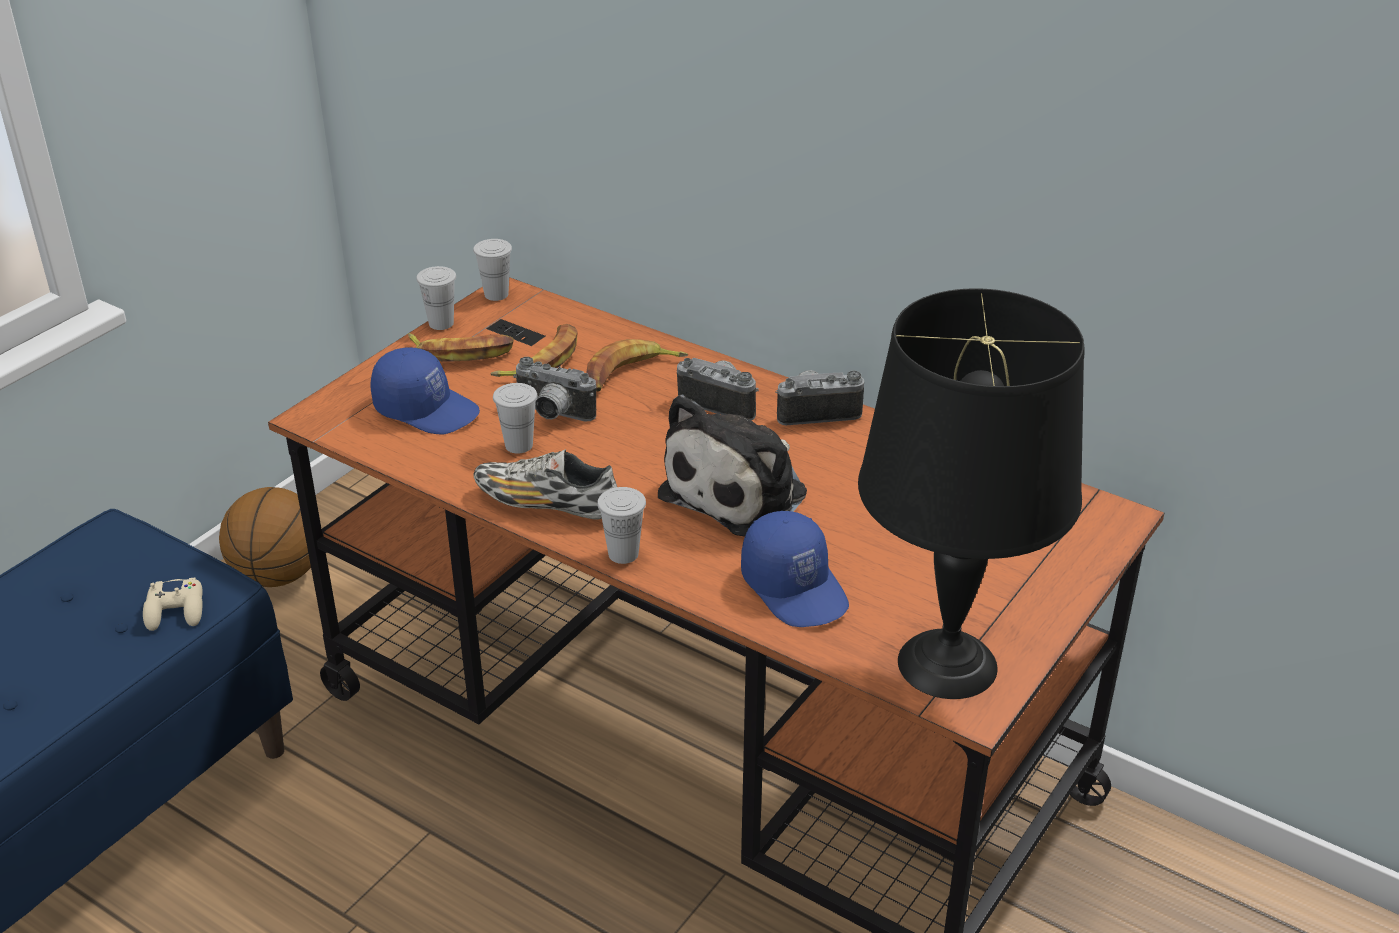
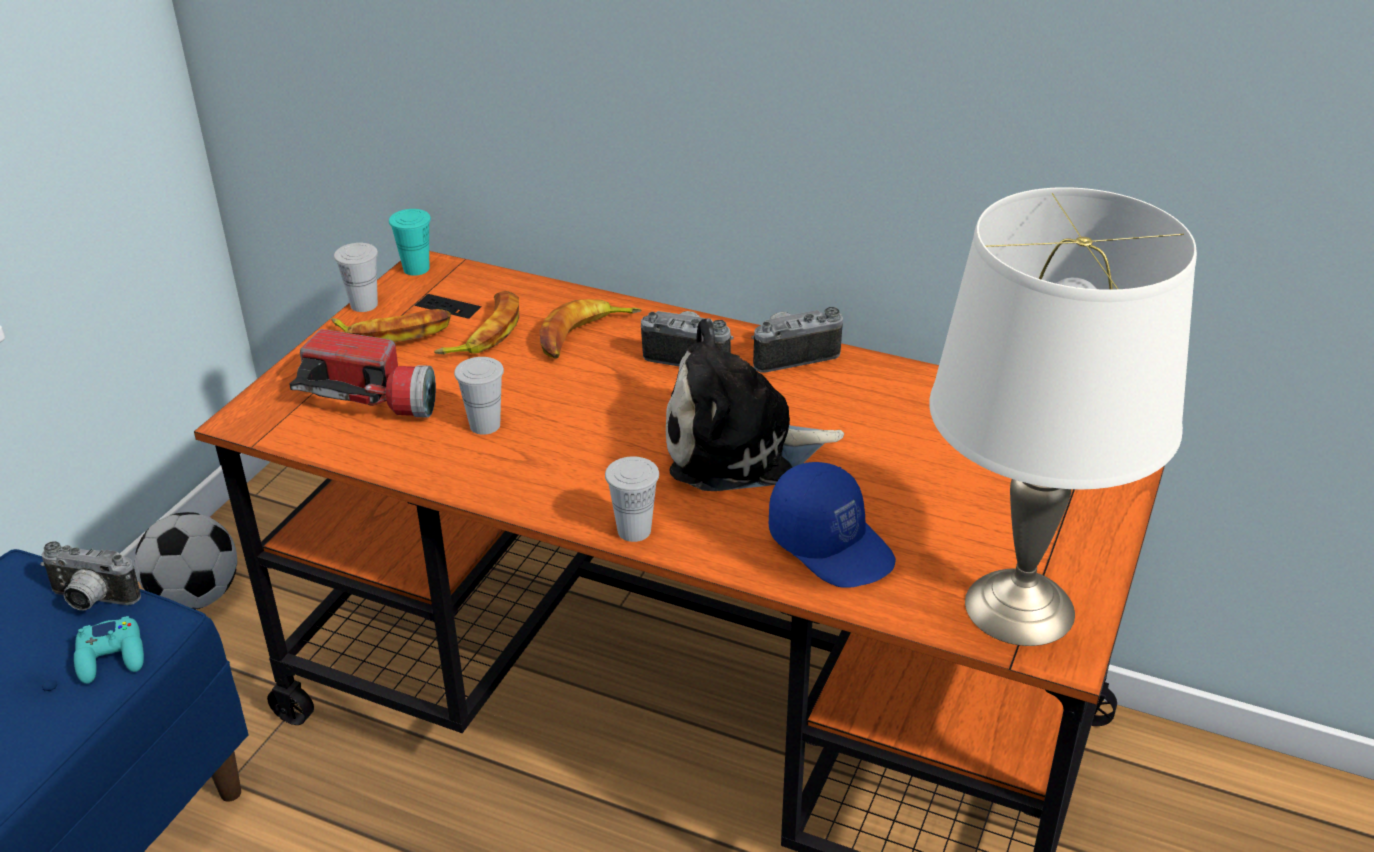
camera: 10 degrees left, 0 degrees up
beige game controller [143,578,203,631] -> turquoise game controller [74,616,144,684]
basketball [219,487,311,587] -> football [135,512,237,610]
blue cap [370,347,480,435] -> flashlight [289,329,436,418]
white cup [473,239,512,301] -> turquoise cup [389,209,431,276]
shoe [473,449,617,519] -> none
camera [513,357,596,421] -> camera moved to [40,541,141,610]
plush toy [658,394,807,537] -> plush toy turned 60 degrees clockwise [666,318,844,491]
black table lamp [858,288,1085,699] -> white table lamp [929,187,1197,646]

